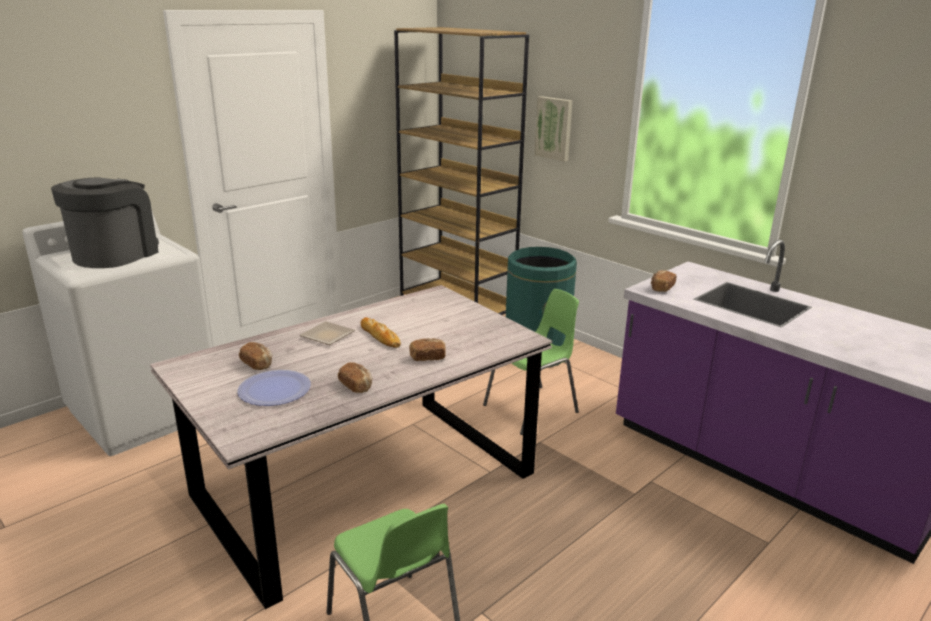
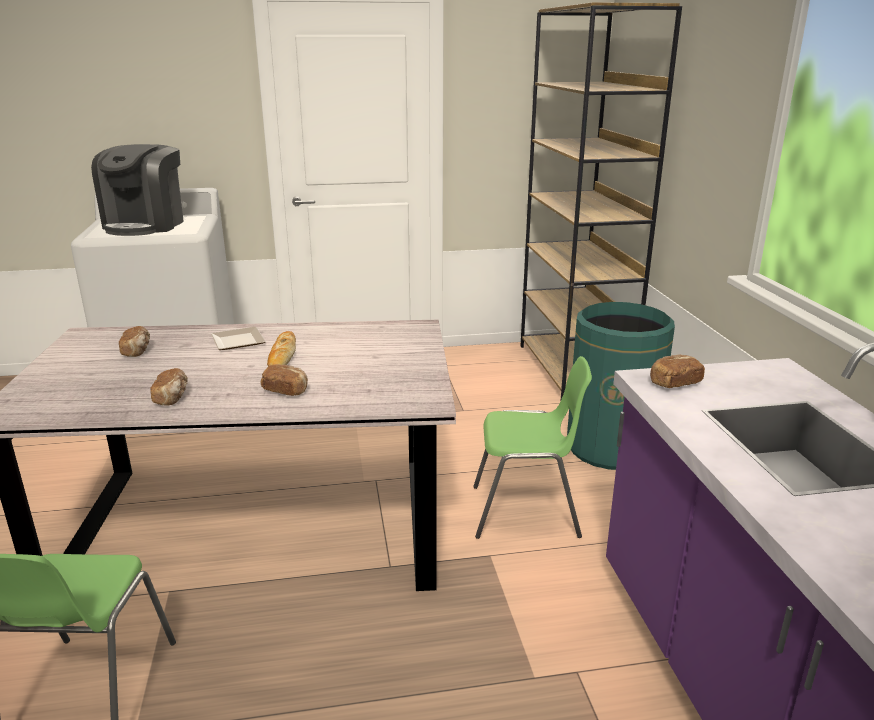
camera: 35 degrees right, 0 degrees up
coffee machine [51,178,159,268] -> coffee machine turned 135 degrees clockwise [91,144,184,236]
plate [237,370,311,406] -> none
picture [534,96,572,162] -> none

